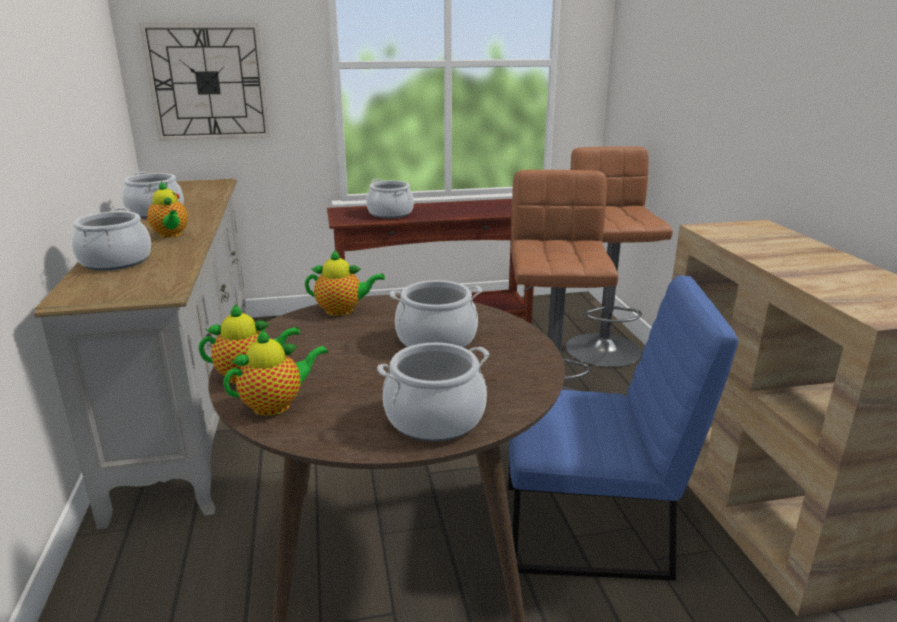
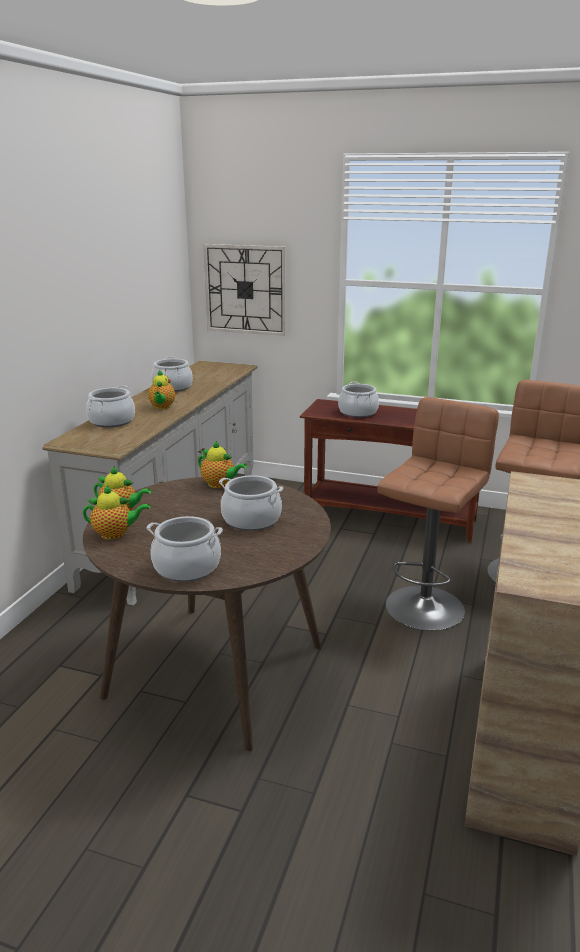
camera: 30 degrees right, 0 degrees up
blue chair [508,275,738,581] -> none

